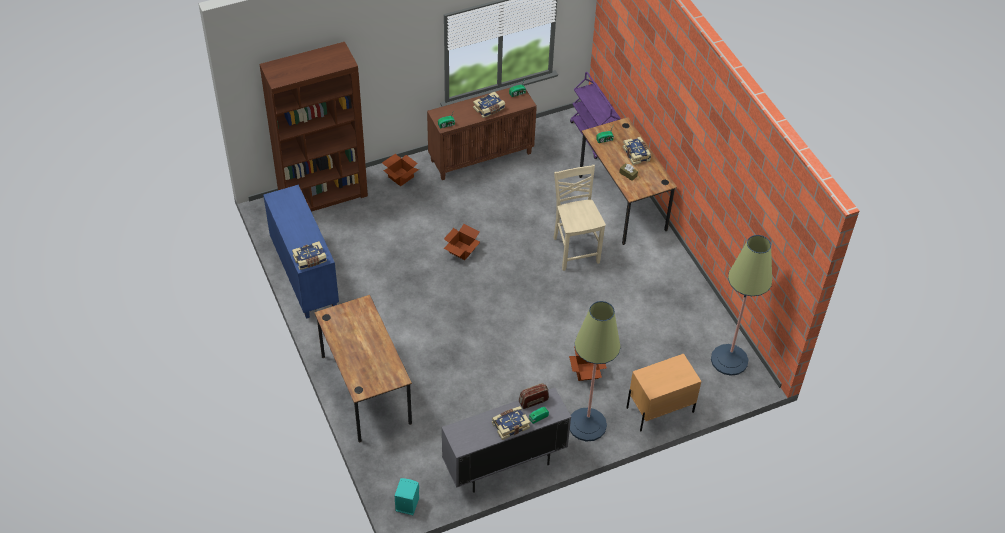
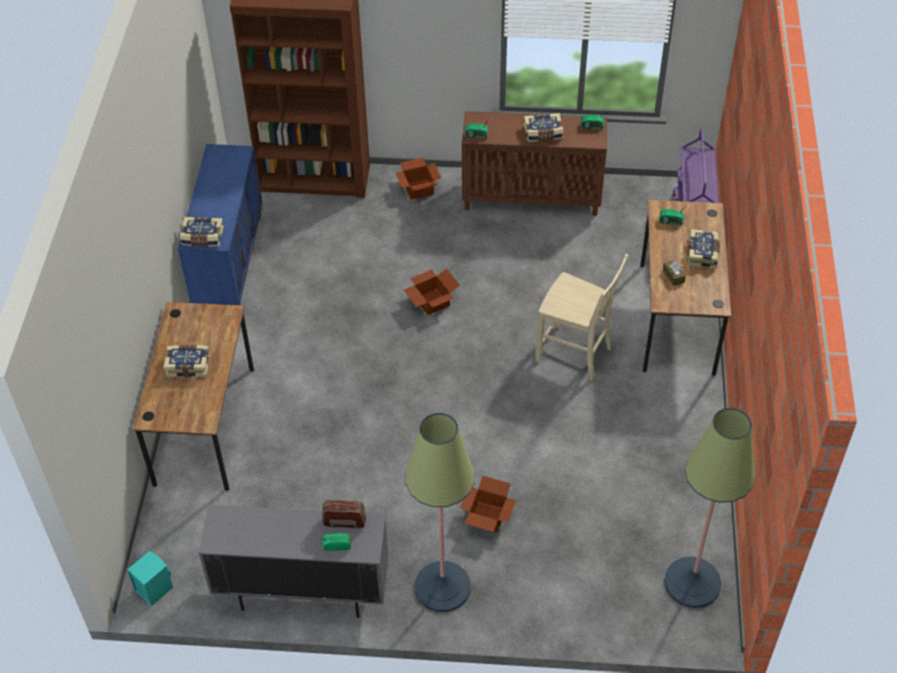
camera: 30 degrees right, 0 degrees up
book [492,406,530,440] -> book moved to [163,345,210,377]
beige chair [553,165,606,271] -> beige chair turned 105 degrees clockwise [535,254,628,381]
beige nightstand [626,354,701,432] -> none

